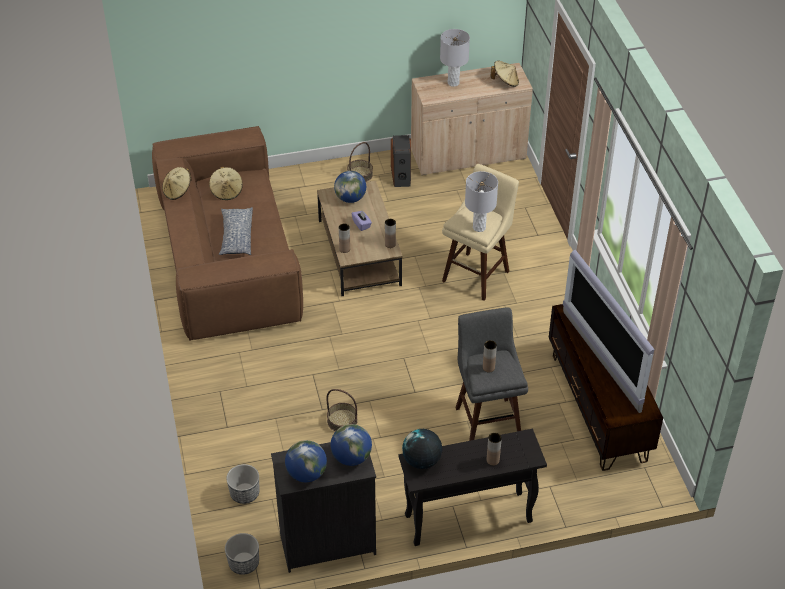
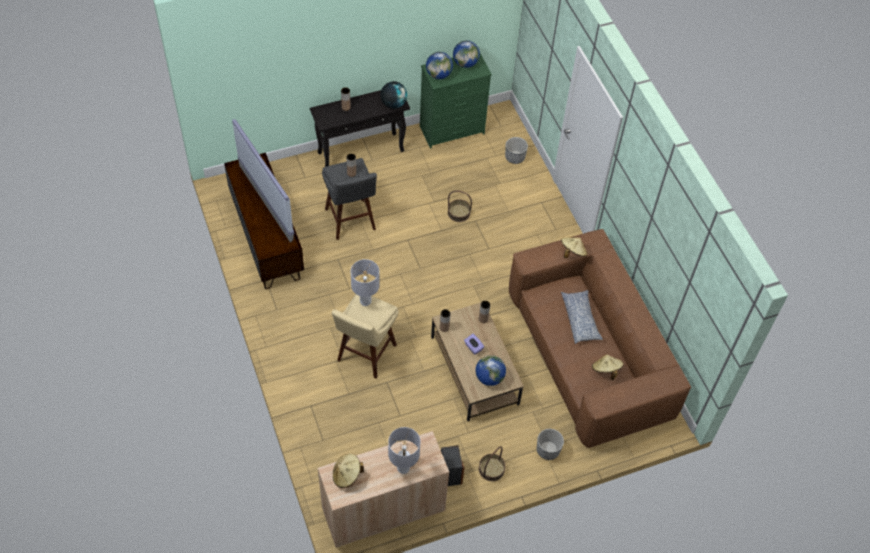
camera: 170 degrees right, 10 degrees up
beige hat [162,167,192,200] -> beige hat moved to [561,237,588,258]
planter [225,533,259,575] -> planter moved to [537,429,564,460]
black dresser [271,442,376,573] -> green dresser [420,53,492,149]

